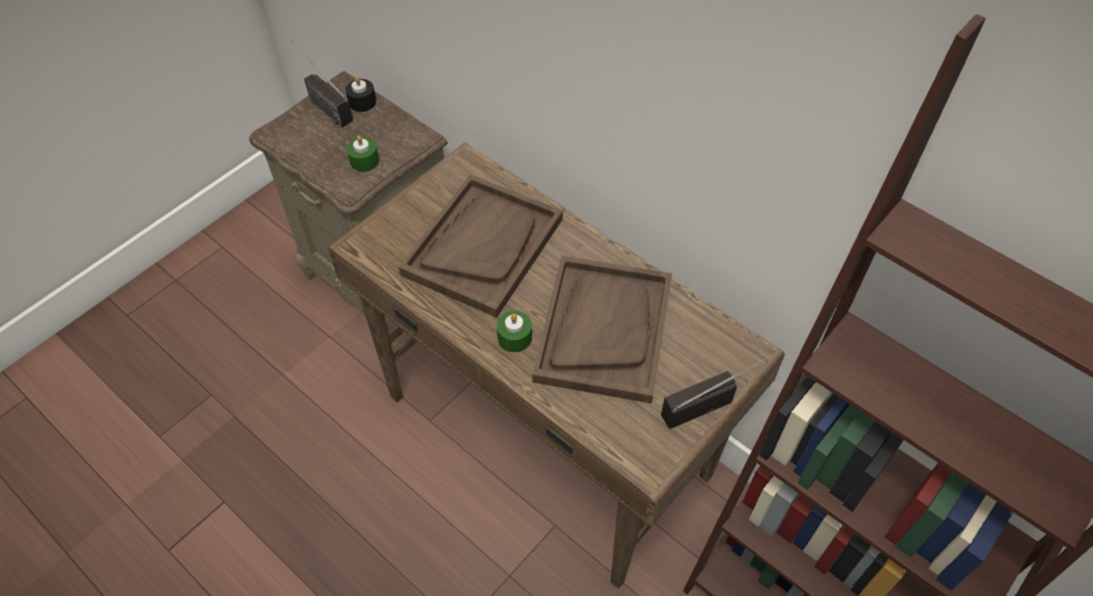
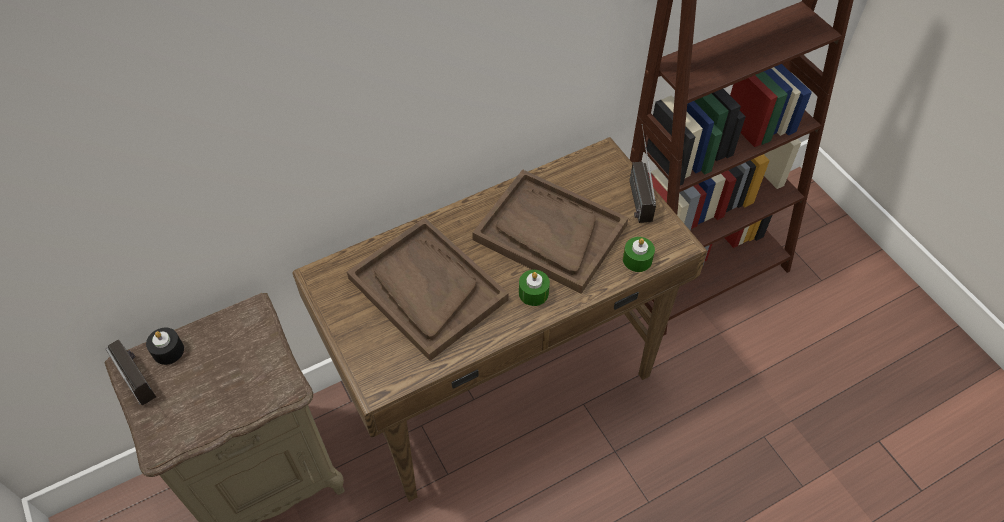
camera: 70 degrees left, 0 degrees up
radio [291,41,353,127] -> radio turned 105 degrees counterclockwise [105,339,156,405]
green candle [347,136,379,172] -> green candle moved to [623,237,655,272]

